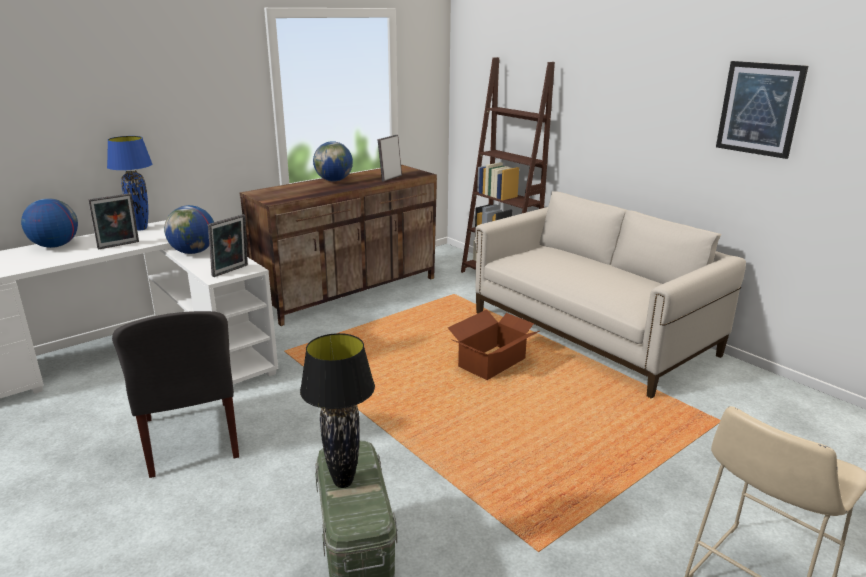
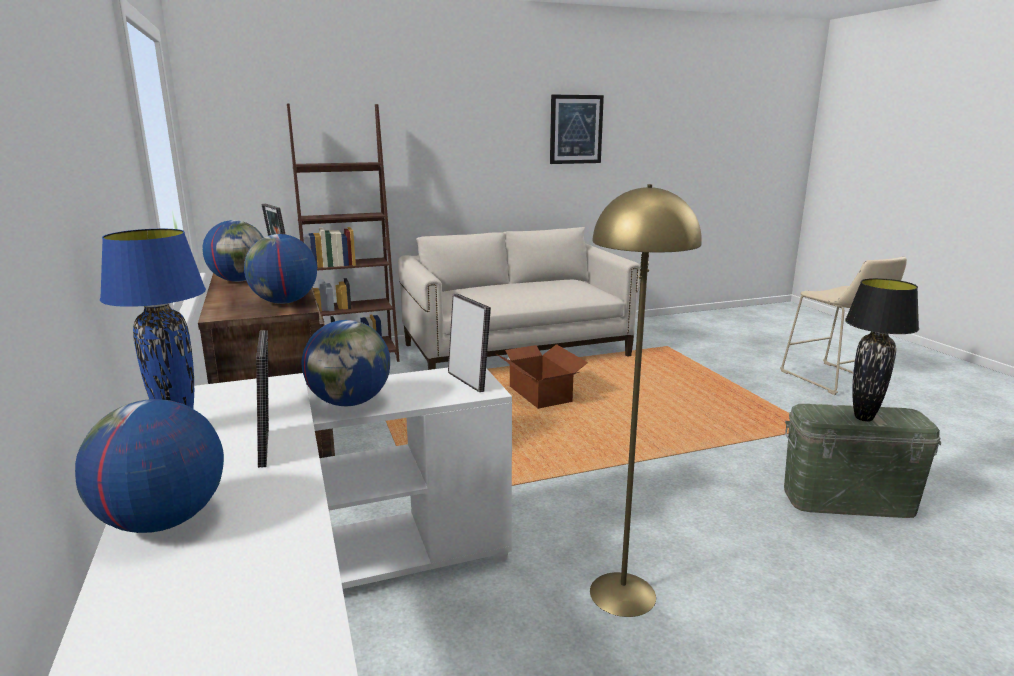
camera: 70 degrees left, 5 degrees down
grey chair [112,311,239,478] -> yellow floor lamp [590,184,702,617]
none -> globe [244,234,317,304]

